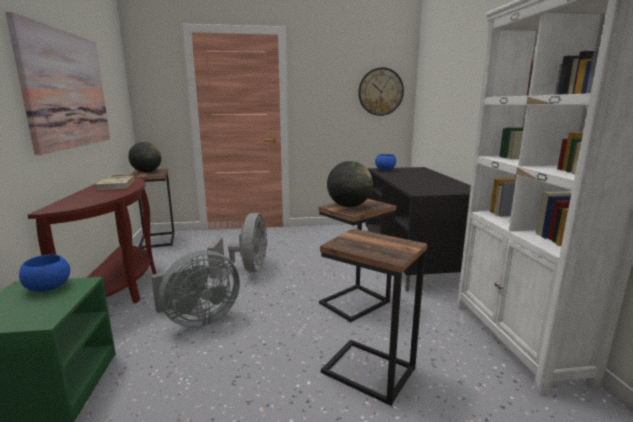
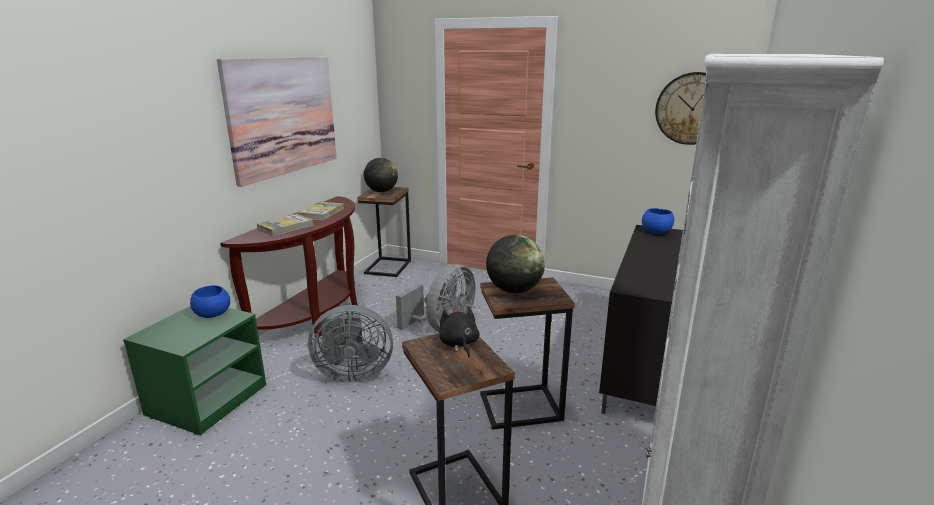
camera: 30 degrees right, 5 degrees up
none -> book [257,214,313,236]
none -> black plush toy [439,306,480,358]

